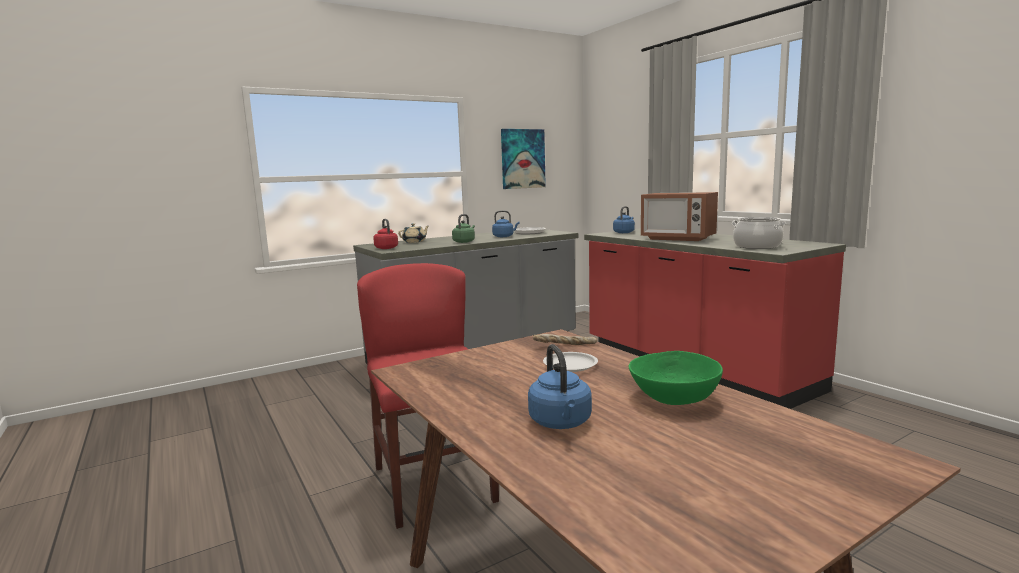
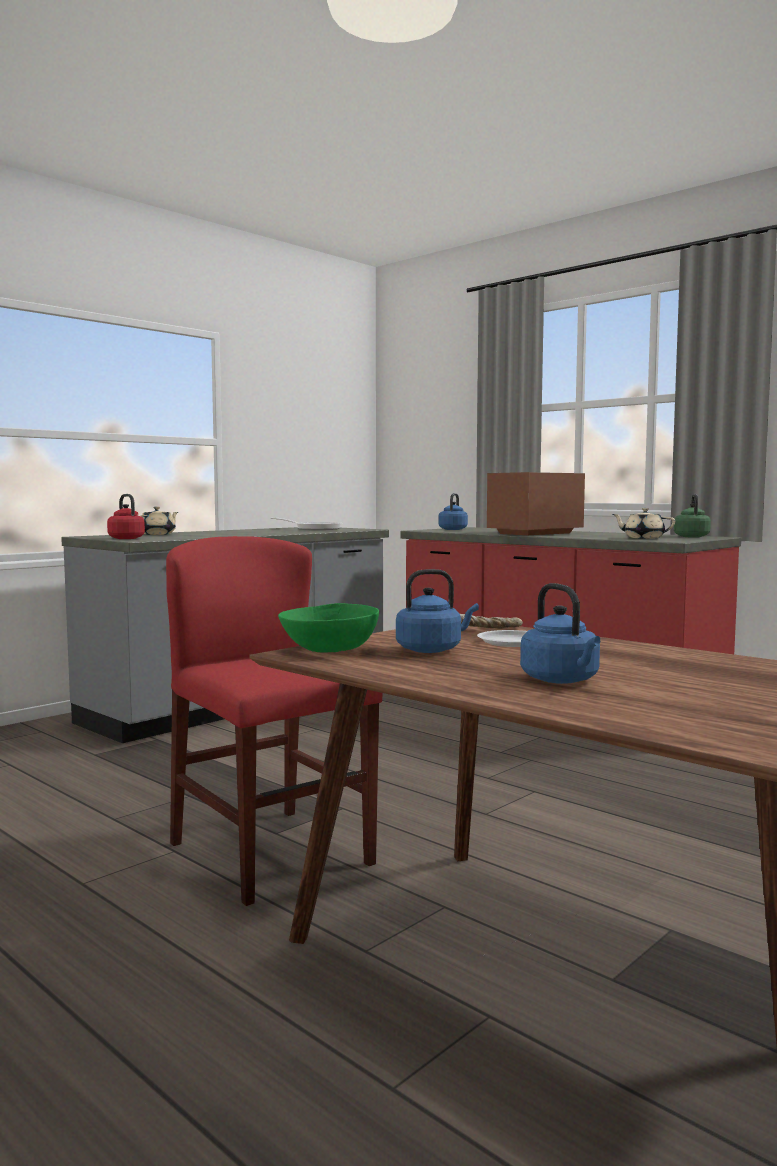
camera: 15 degrees left, 5 degrees down
green kettle [452,214,475,243] -> green kettle moved to [674,494,711,537]
blue kettle [492,210,519,237] -> blue kettle moved to [396,569,479,653]
picture [501,129,546,189] -> none
green bowl [629,351,723,405] -> green bowl moved to [278,603,379,653]
microwave [641,192,718,241] -> microwave turned 120 degrees clockwise [487,472,585,535]
cooking pot [732,217,786,249] -> beige teapot [612,508,675,539]

